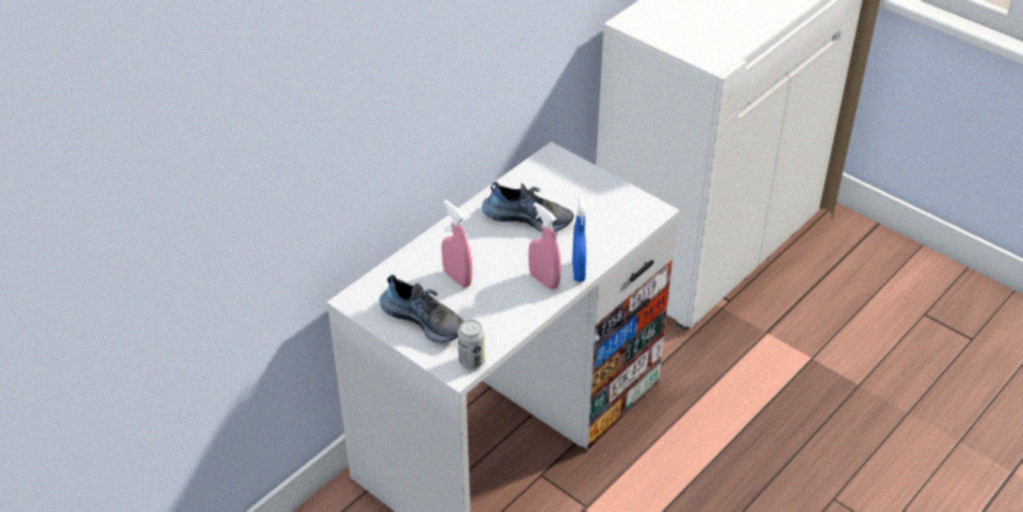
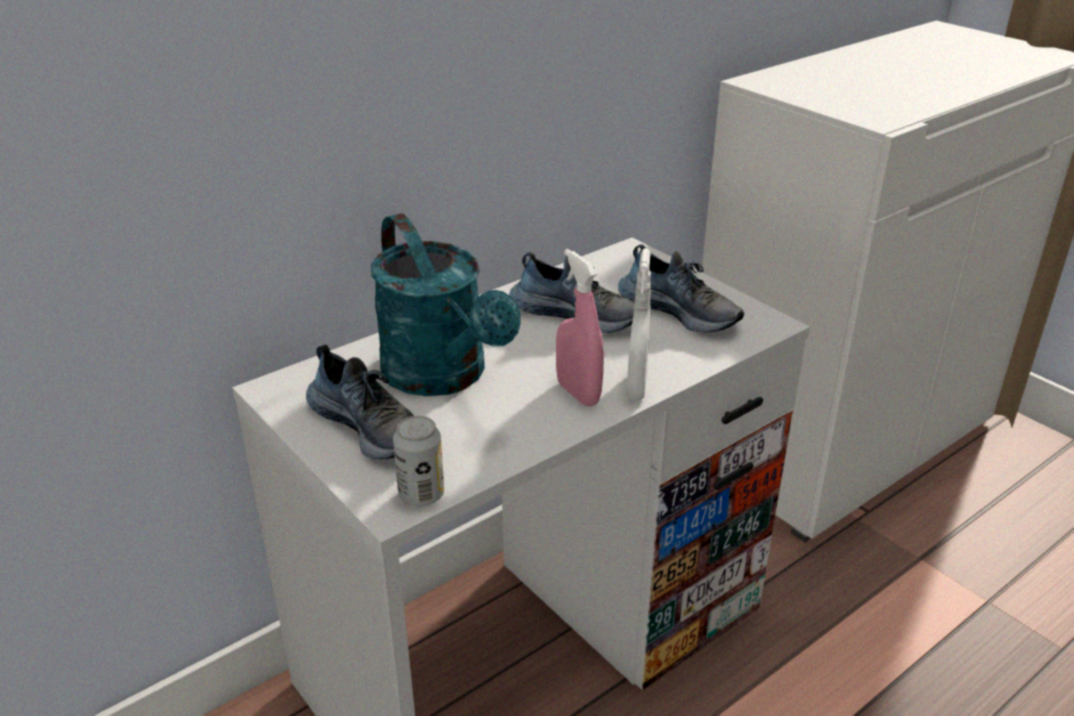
camera: 10 degrees right, 10 degrees down
pink spray bottle [441,200,473,287] -> turquoise watering can [371,213,521,396]
blue spray bottle [572,196,586,282] -> white spray bottle [626,249,651,400]
none -> shoe [618,244,744,332]

